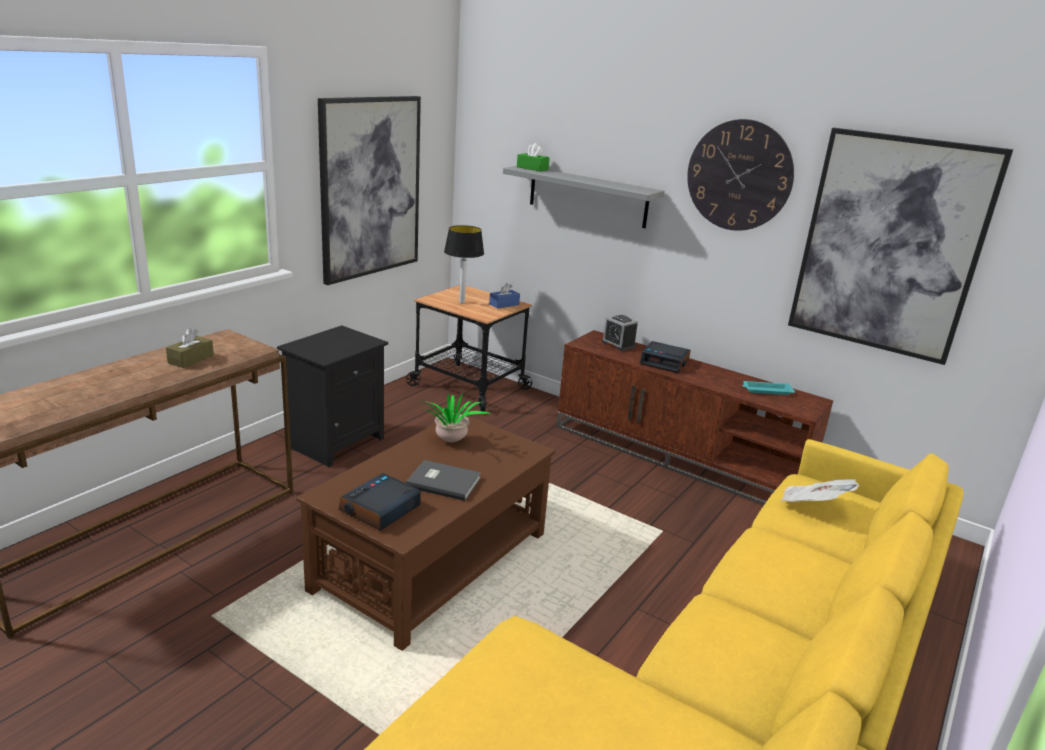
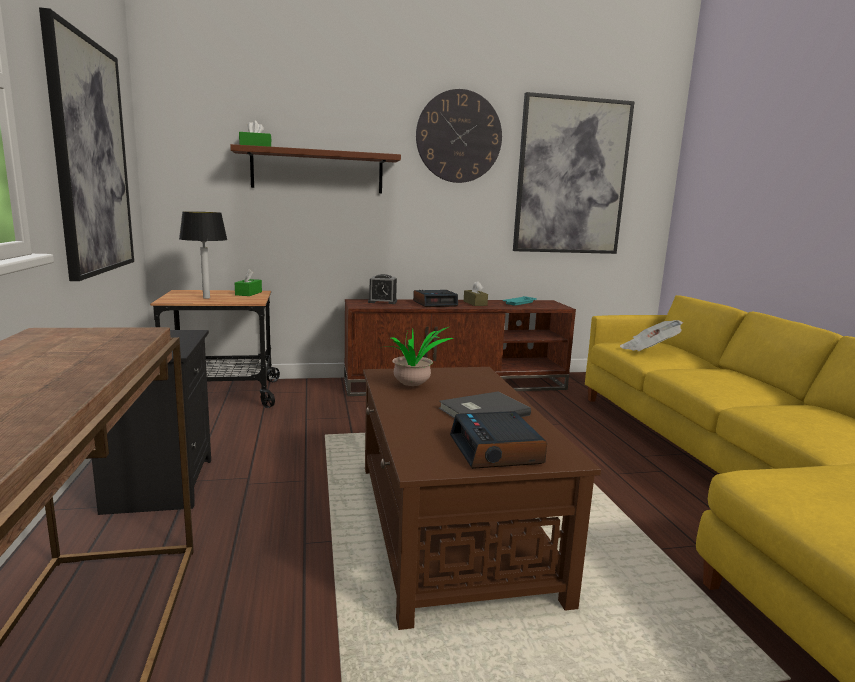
camera: 45 degrees left, 10 degrees down
brown tissue box [166,328,214,368] -> brown tissue box moved to [464,281,488,306]
blue tissue box [489,282,520,309] -> green tissue box [235,269,262,296]
grey shelf [503,166,665,228] -> brown shelf [230,144,401,193]

